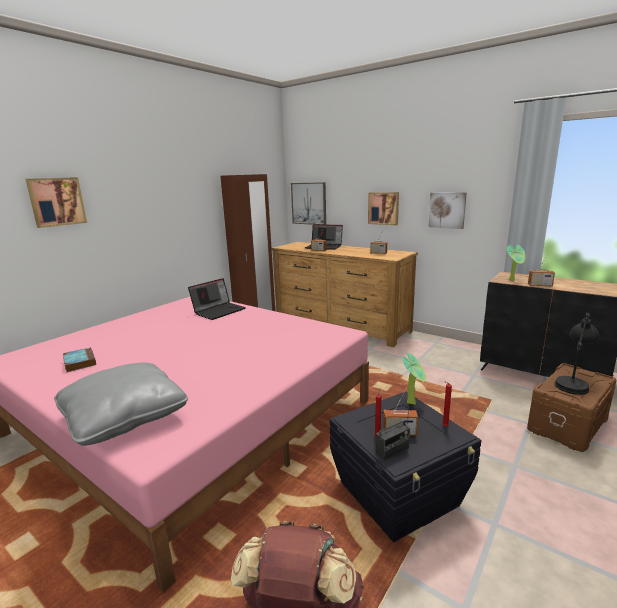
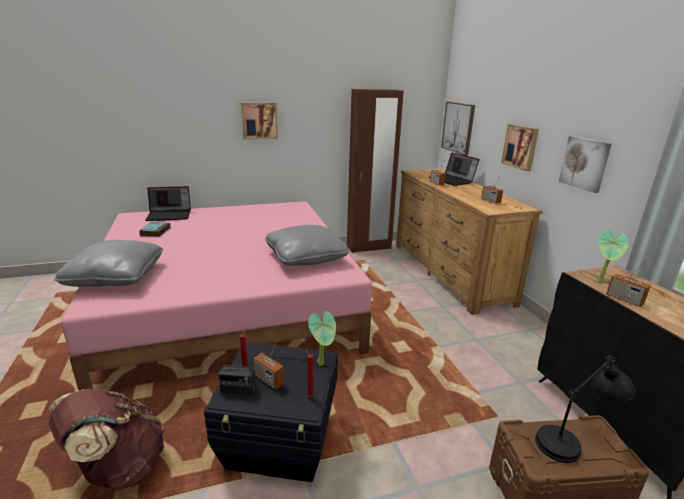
camera: 35 degrees right, 5 degrees up
picture [26,177,87,228] -> picture moved to [241,103,278,139]
laptop [188,278,246,320] -> laptop moved to [145,186,191,221]
none -> grey pillow [265,225,350,266]

